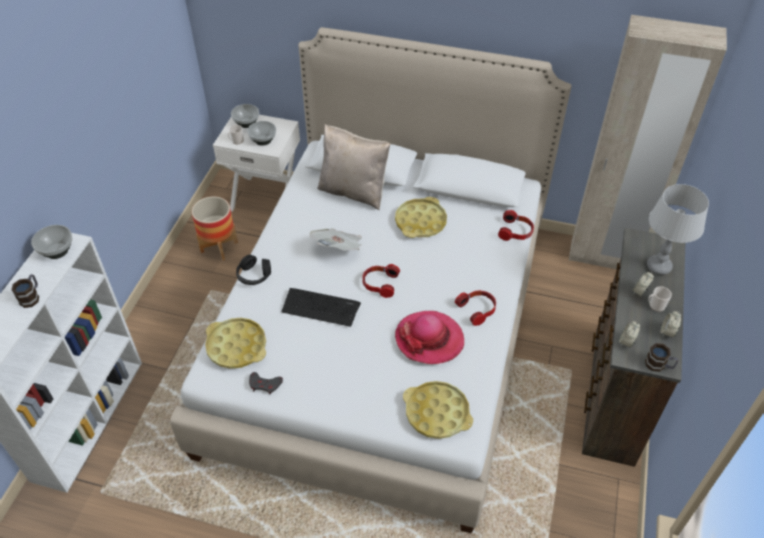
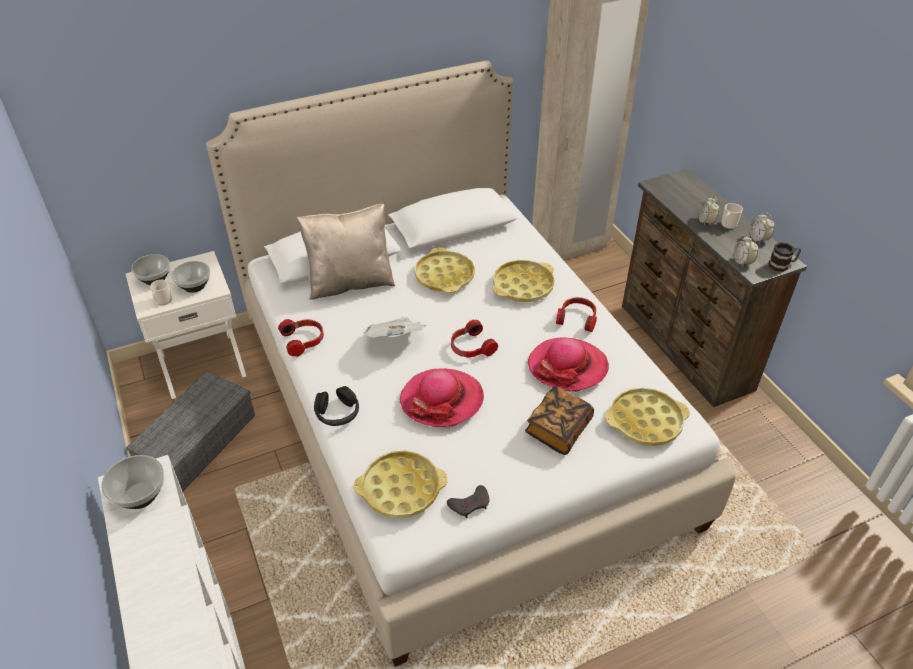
camera: 40 degrees left, 5 degrees down
mug [12,274,39,308] -> none
planter [192,196,238,260] -> grey storage box [126,371,255,492]
keyboard [281,288,361,327] -> hat [400,368,484,427]
headphones [498,210,534,241] -> headphones moved to [278,319,324,357]
grey table lamp [647,184,709,275] -> none
none -> yellow tray [493,260,554,302]
none -> book [525,386,594,455]

